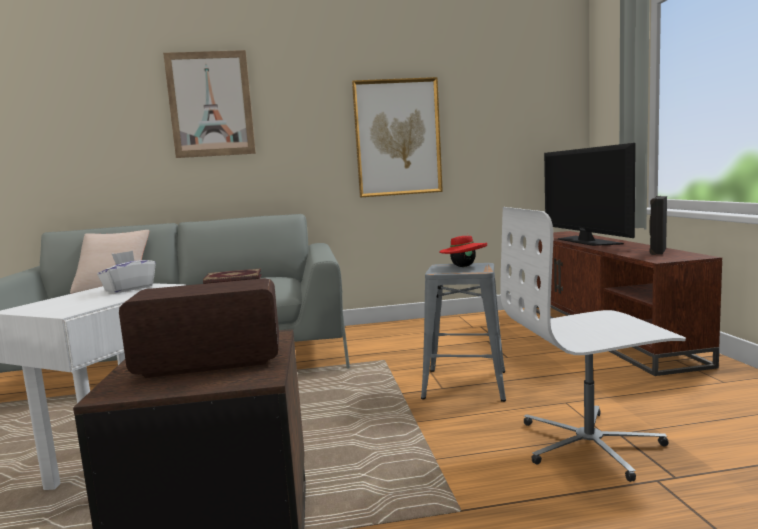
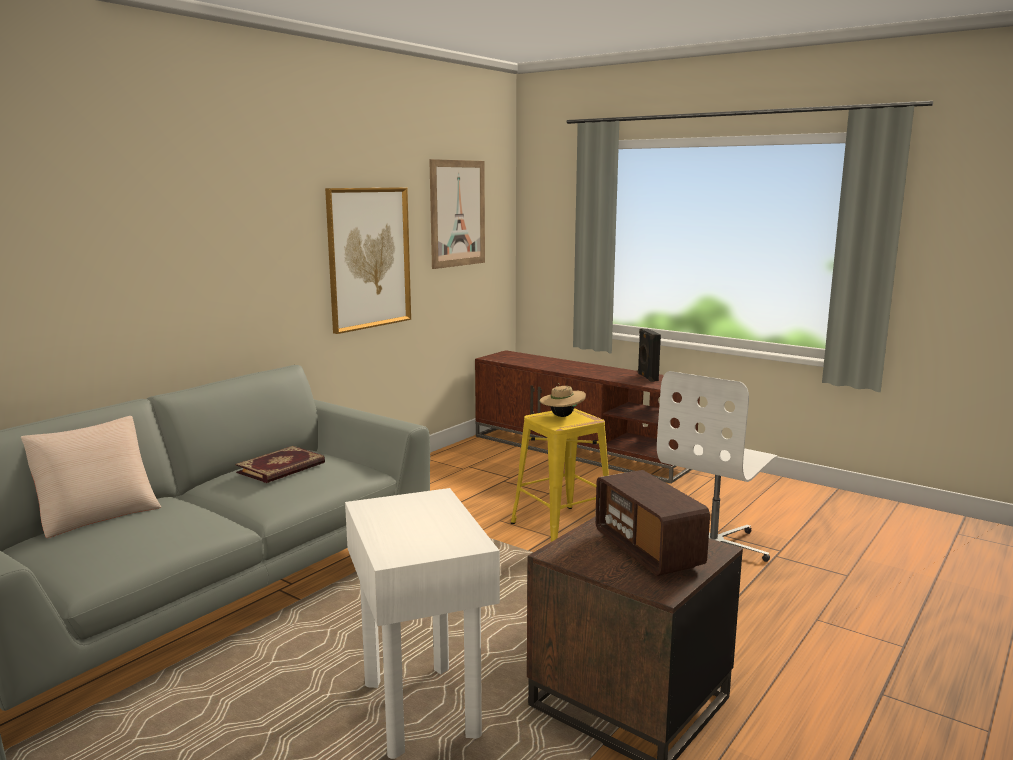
camera: 45 degrees left, 5 degrees up
white tissue box [97,251,156,293] -> none
radio [119,278,279,378] -> radio turned 60 degrees counterclockwise [595,470,710,576]
picture [163,50,256,158] -> picture moved to [429,159,485,269]
grey stool [421,263,506,402] -> yellow stool [511,408,609,542]
red hat [439,234,487,267] -> beige hat [540,383,586,417]
television [544,143,636,246] -> none

